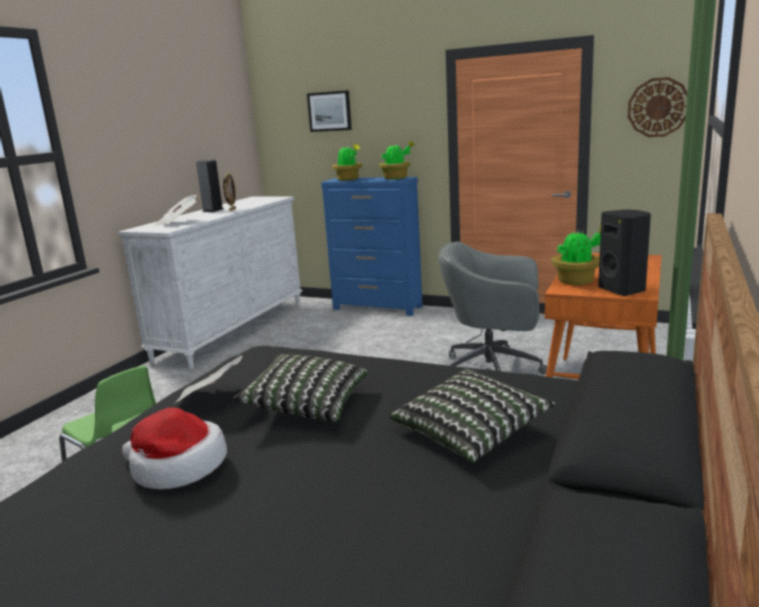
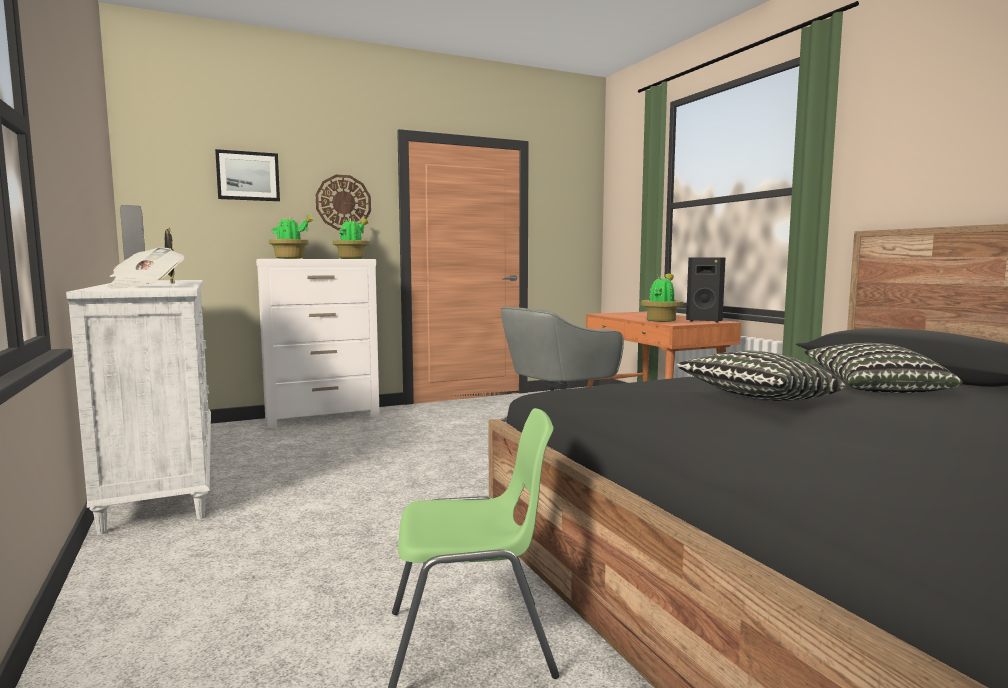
camera: 50 degrees left, 10 degrees down
hat [122,408,227,489] -> none
newspaper [175,356,243,403] -> none
blue dresser [321,177,423,316] -> white dresser [256,259,380,428]
wall clock [628,77,687,137] -> wall clock moved to [316,175,371,230]

